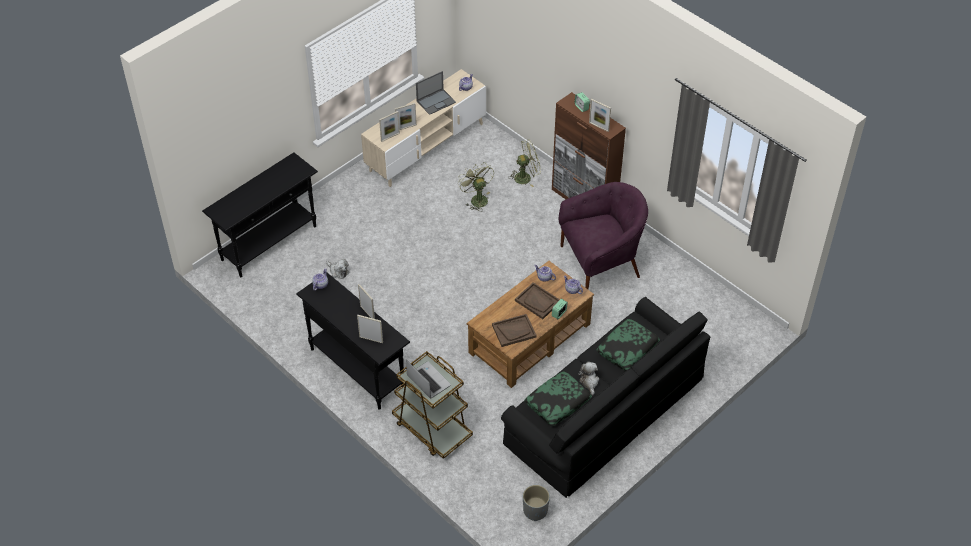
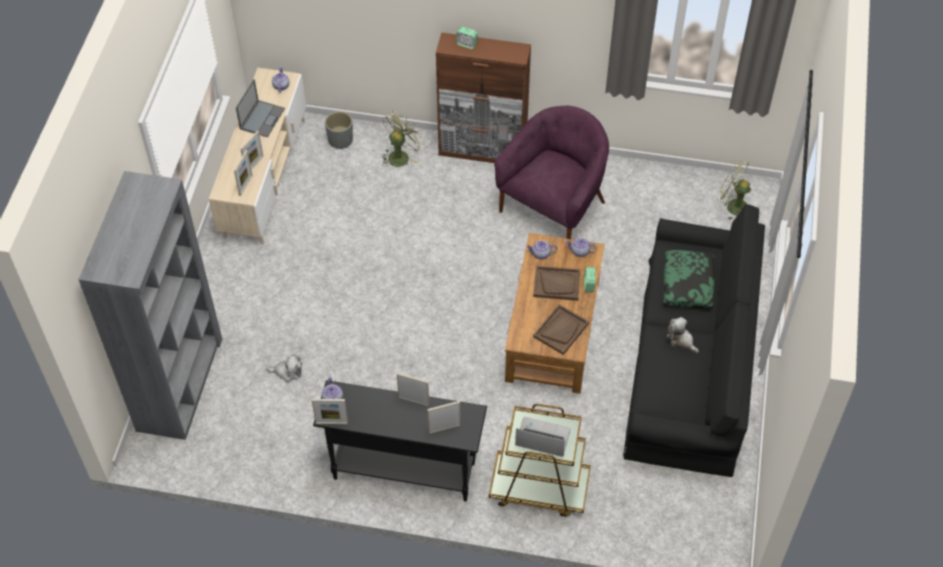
camera: 35 degrees left, 5 degrees up
black console table [202,152,318,277] -> grey bookcase [78,171,222,440]
green fan [458,164,494,212] -> green fan moved to [717,160,751,220]
grey planter [523,485,550,521] -> grey planter moved to [325,111,353,149]
pillow [525,371,592,426] -> none
picture frame [589,99,611,132] -> picture frame moved to [312,399,348,424]

